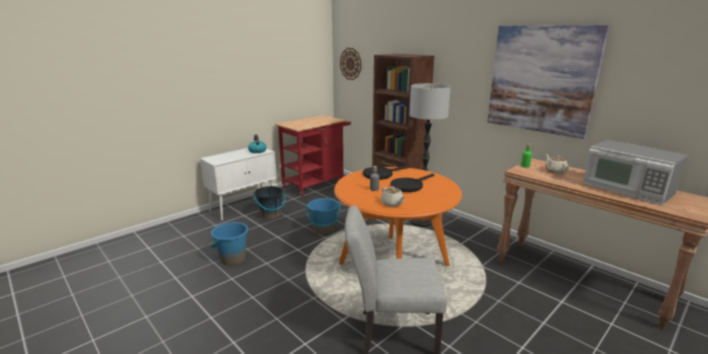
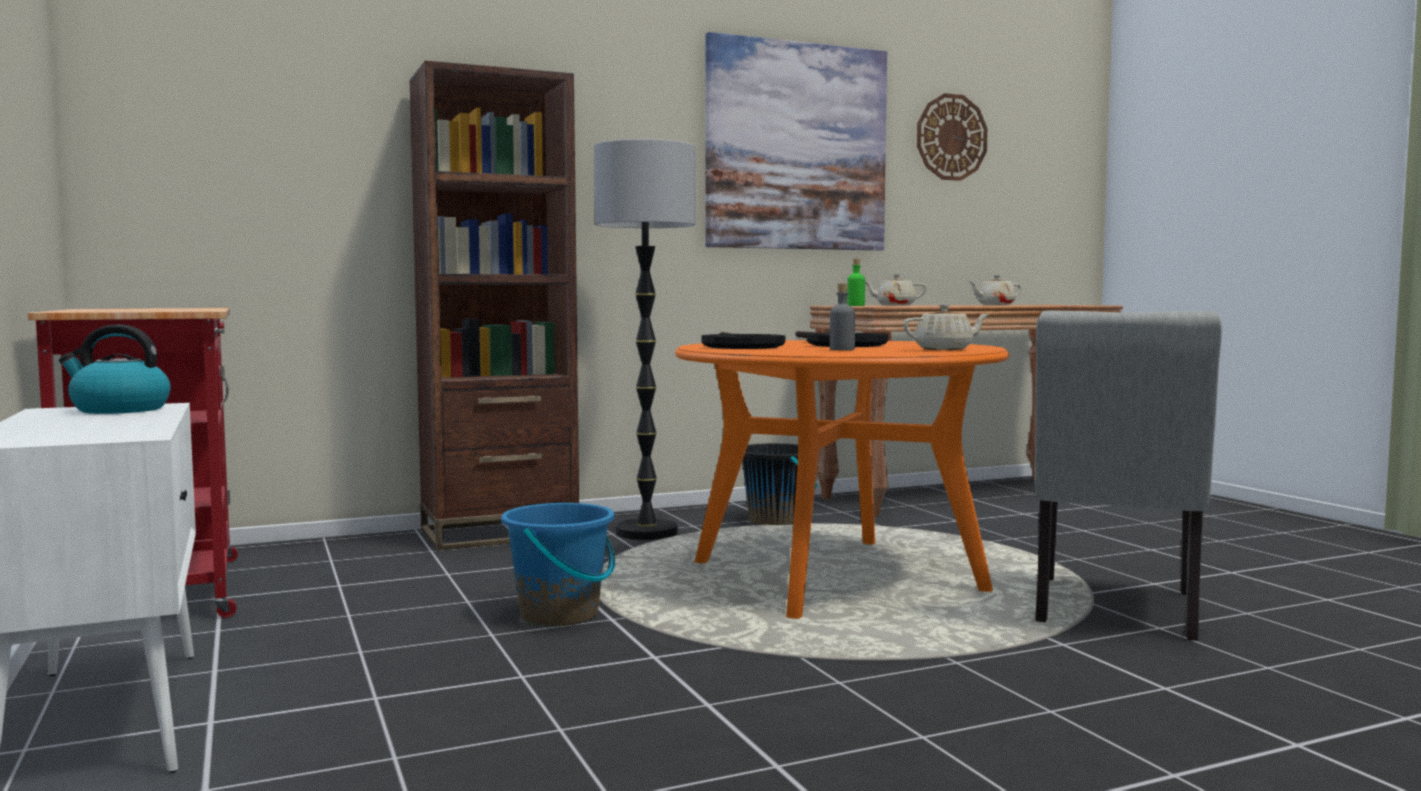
camera: 70 degrees left, 15 degrees down
blue bucket [211,222,248,265] -> none
black bucket [254,186,286,220] -> black bucket moved to [742,443,817,525]
wall clock [340,48,361,80] -> wall clock moved to [917,93,988,181]
microwave [583,140,688,205] -> beige teapot [969,275,1022,305]

